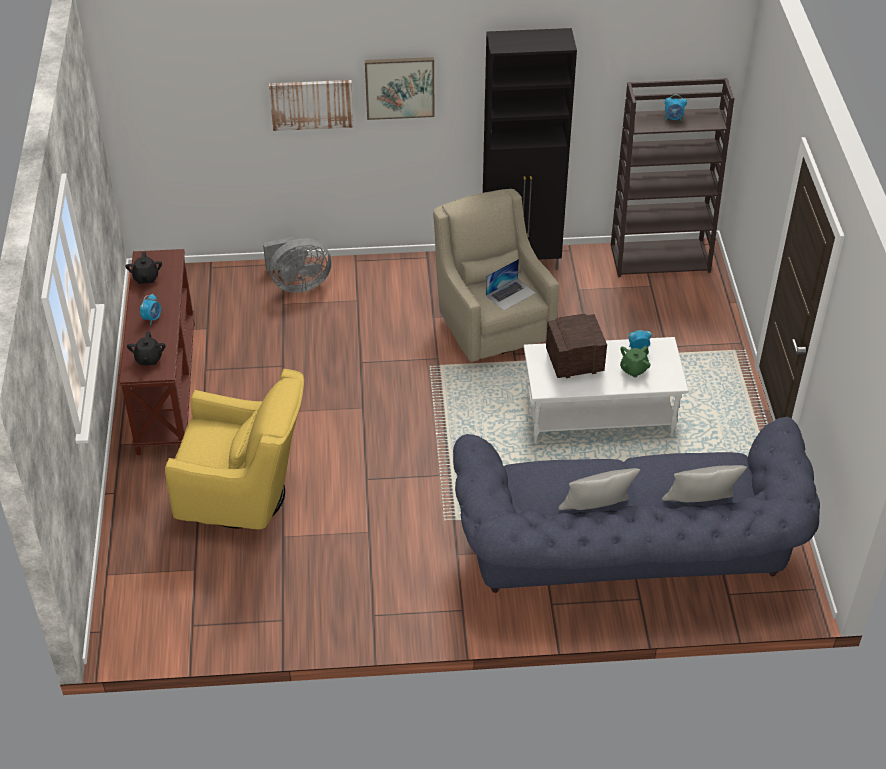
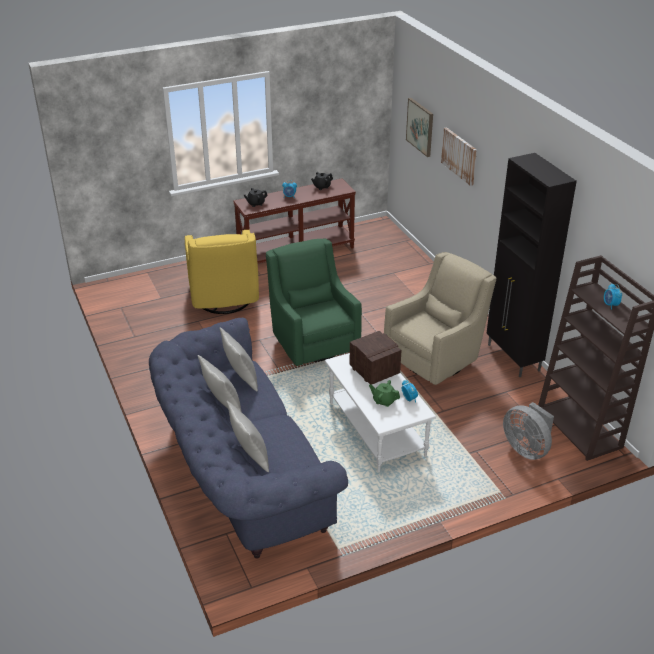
camera: 70 degrees right, 10 degrees down
grey fan [263,237,332,293] -> grey fan moved to [503,402,554,460]
picture [365,57,434,120] -> picture moved to [406,98,433,157]
laptop [486,259,536,311] -> none
none -> grey pillow [220,328,258,391]
none -> green armchair [266,238,362,366]

